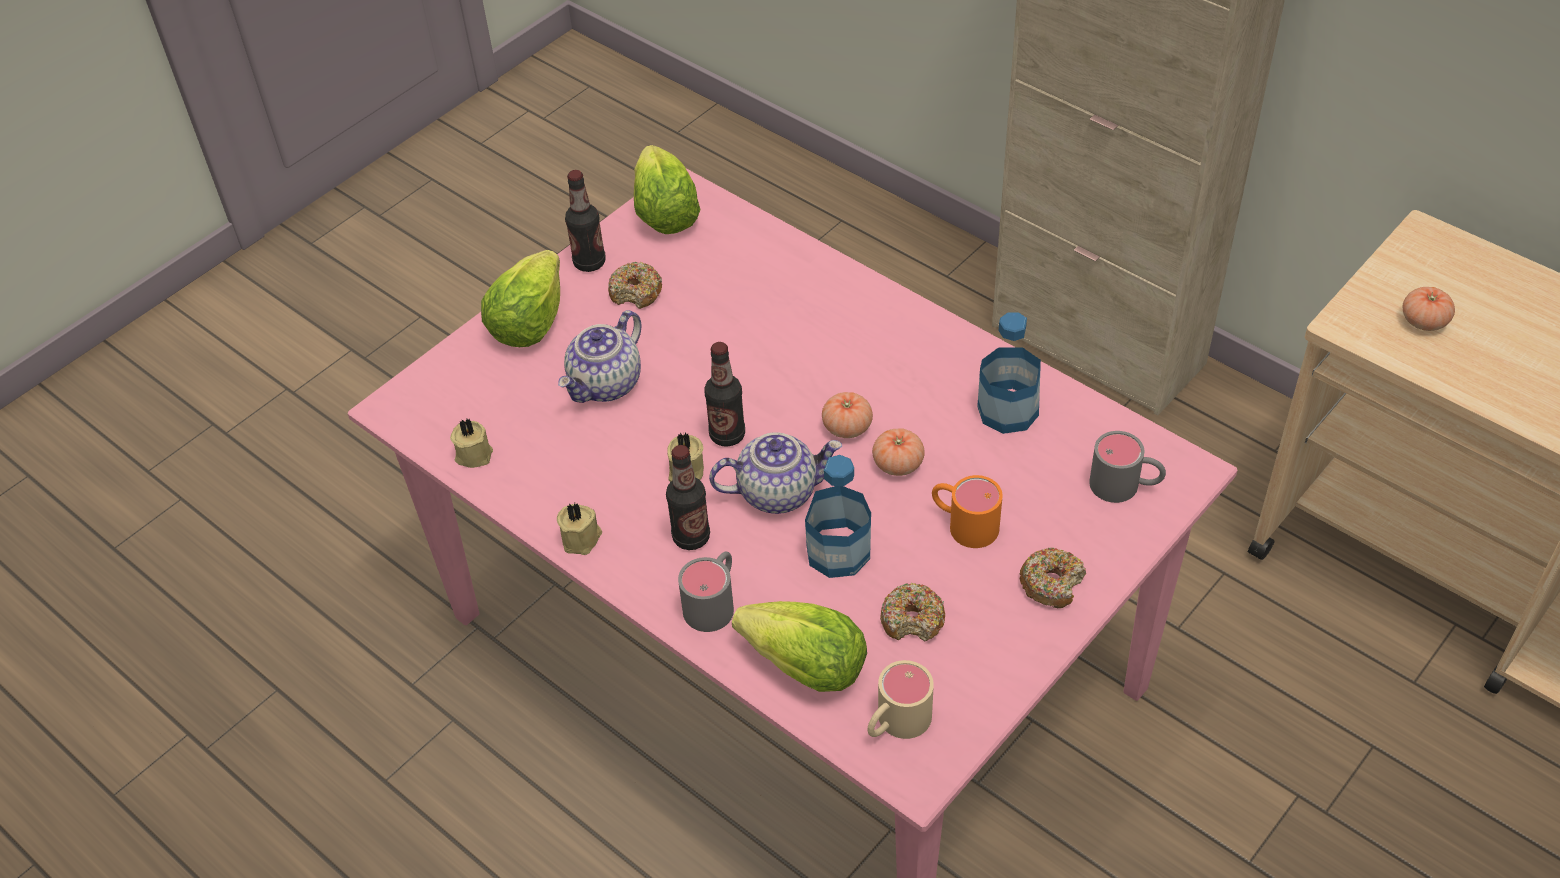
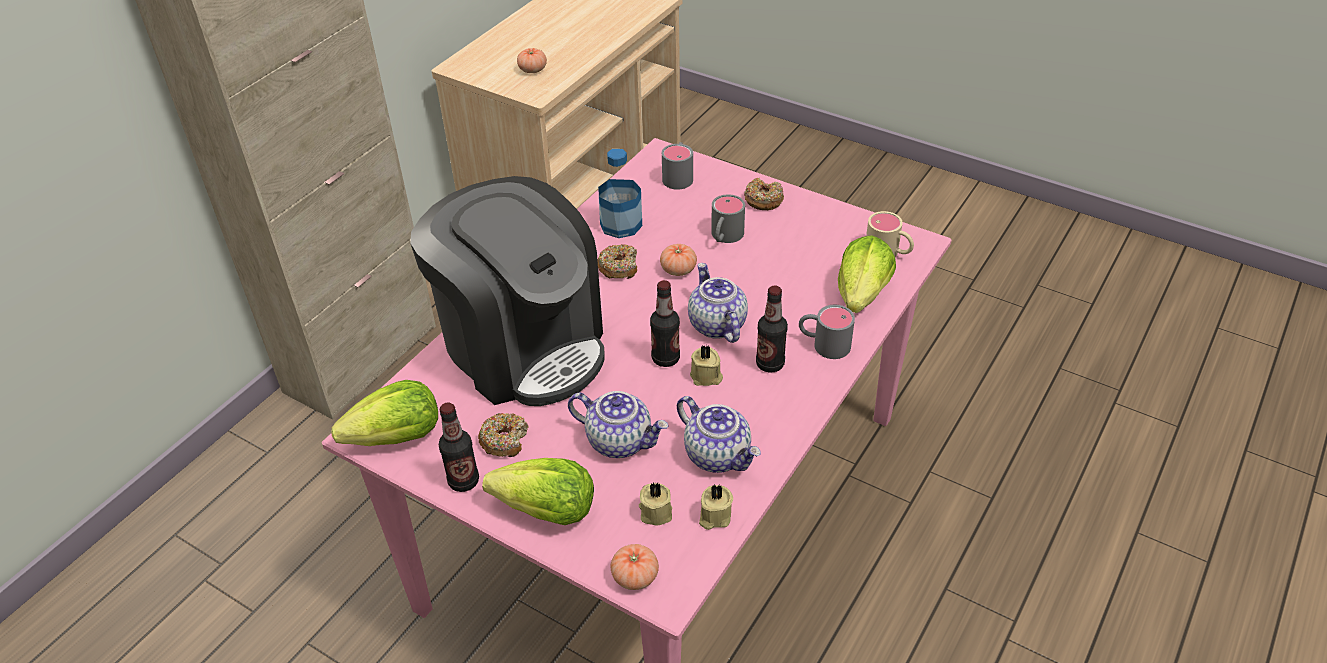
camera: 100 degrees left, 5 degrees down
beige candle [557,503,602,555] -> beige candle moved to [639,483,672,525]
bottle [805,455,871,578] -> none
tomato [822,392,873,438] -> tomato moved to [610,544,659,590]
donut [880,583,945,641] -> donut moved to [597,244,637,279]
orange mug [932,475,1003,548] -> grey mug [711,194,745,243]
none -> coffee machine [410,176,605,406]
none -> teapot [677,396,761,473]

